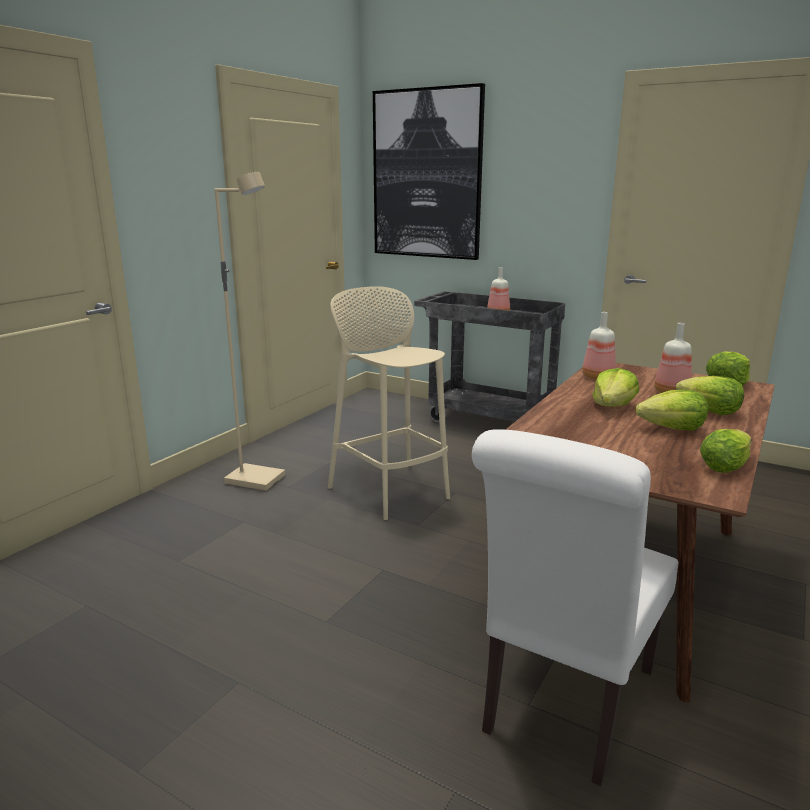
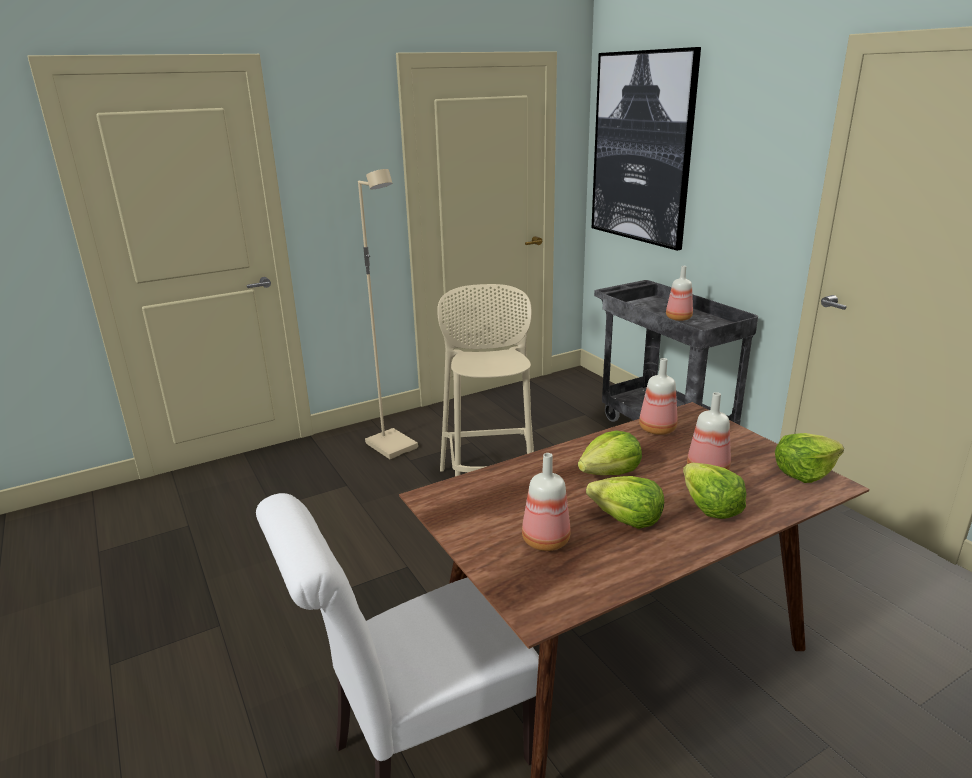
camera: 30 degrees right, 5 degrees up
lettuce [700,429,752,473] -> none
none -> bottle [522,453,571,551]

